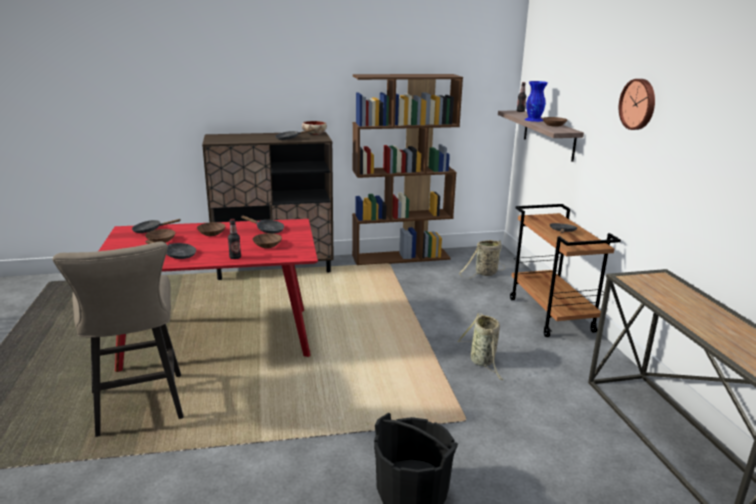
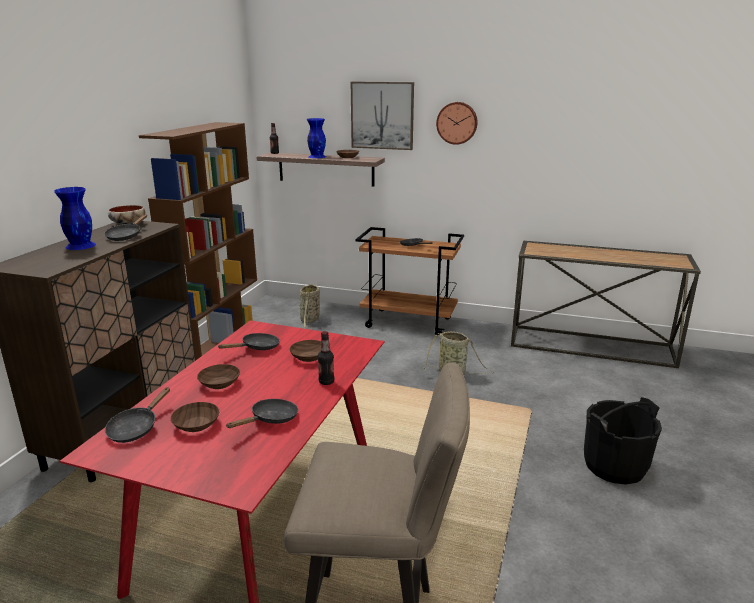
camera: 60 degrees left, 0 degrees up
none -> blue vase [54,187,96,250]
none -> picture [351,82,414,150]

